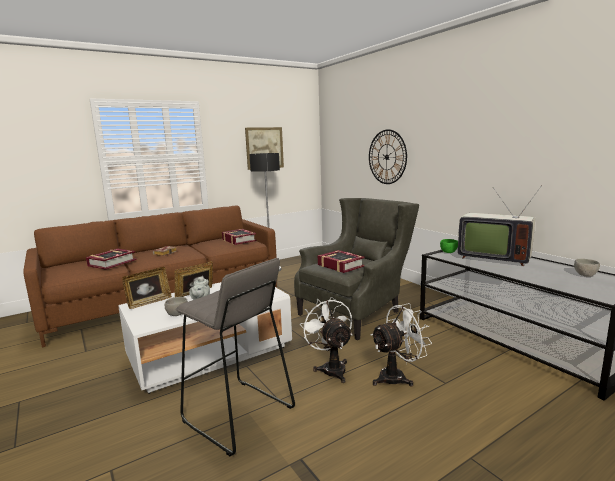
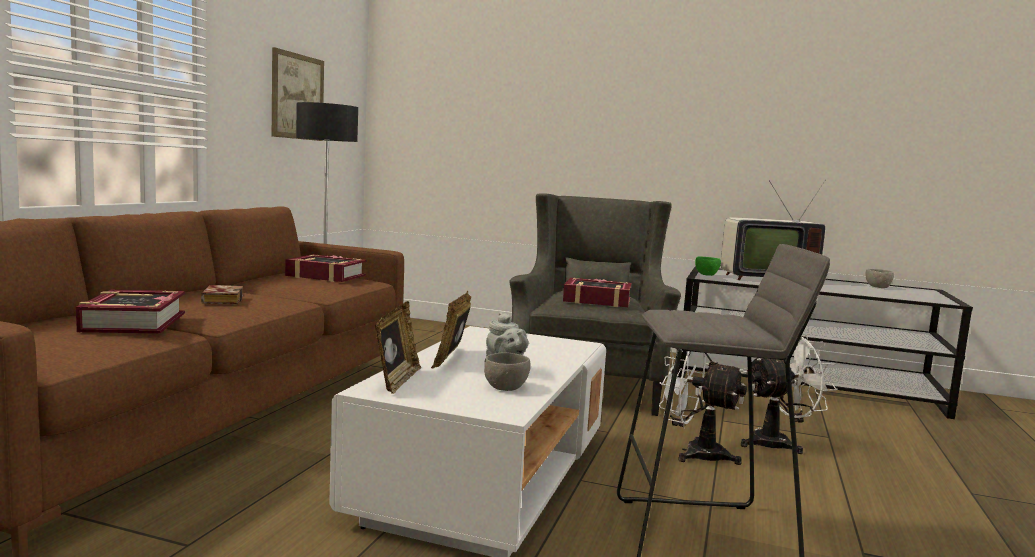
camera: 40 degrees left, 5 degrees down
wall clock [369,129,407,184] -> none
white fan [371,303,432,386] -> white fan turned 45 degrees clockwise [741,334,837,454]

